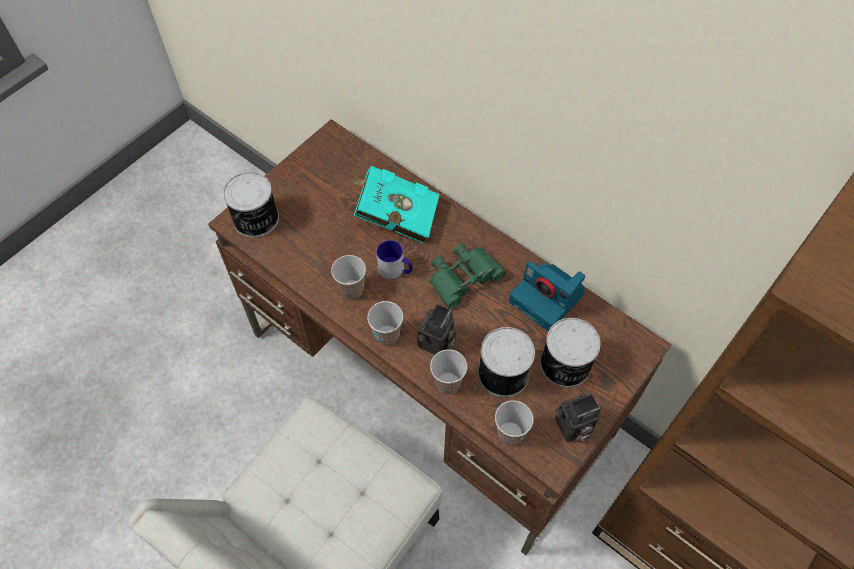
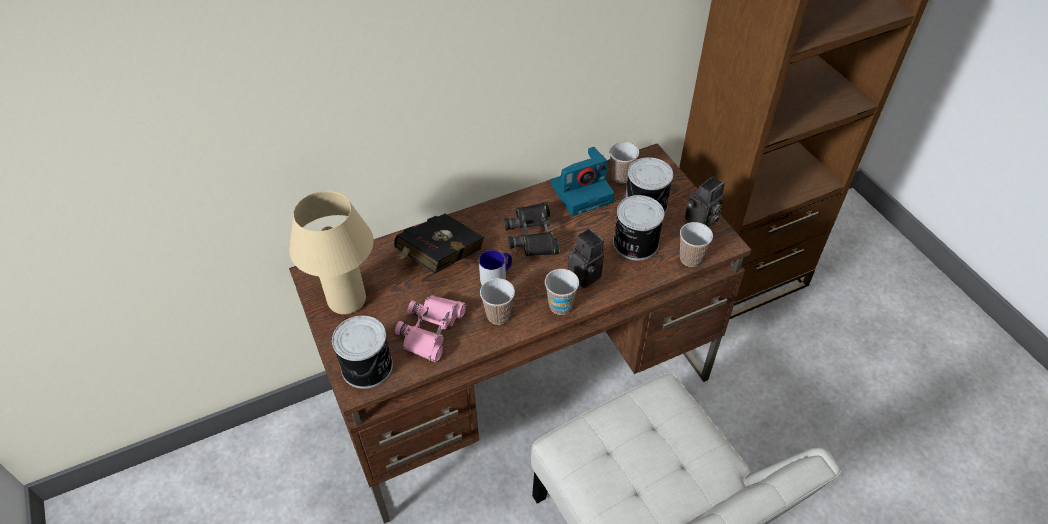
camera: 65 degrees left, 10 degrees down
turquoise book [350,166,440,243] -> black book [394,214,484,274]
green binoculars [430,243,506,309] -> black binoculars [504,202,560,256]
cup [430,349,467,394] -> cup moved to [609,142,639,183]
camera [555,394,601,442] -> camera turned 45 degrees clockwise [685,176,725,227]
none -> beige table lamp [289,191,374,315]
none -> pink binoculars [395,295,466,363]

